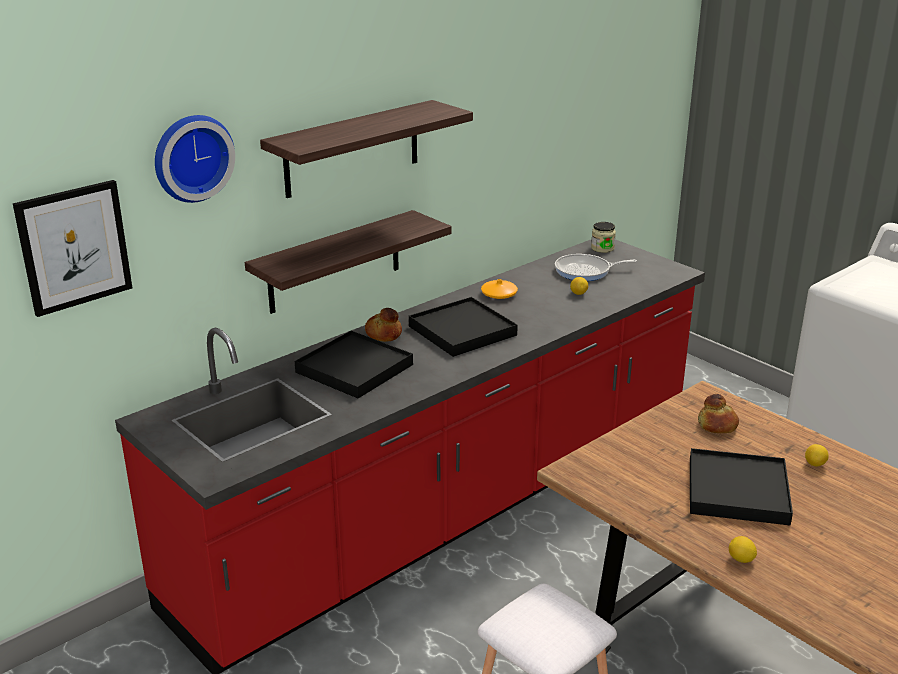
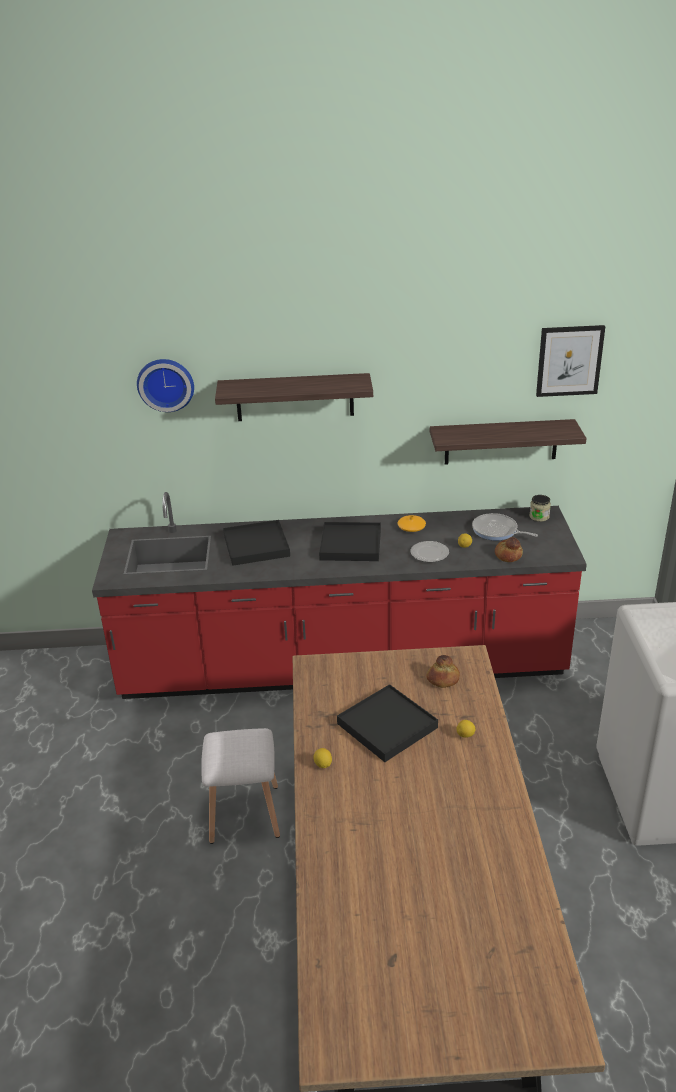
camera: 40 degrees right, 5 degrees up
picture [13,180,132,317] -> picture moved to [536,325,605,397]
shelf [245,210,452,314] -> shelf moved to [430,419,587,465]
bread [365,308,402,342] -> bread moved to [495,537,523,562]
none -> plate [410,541,449,562]

